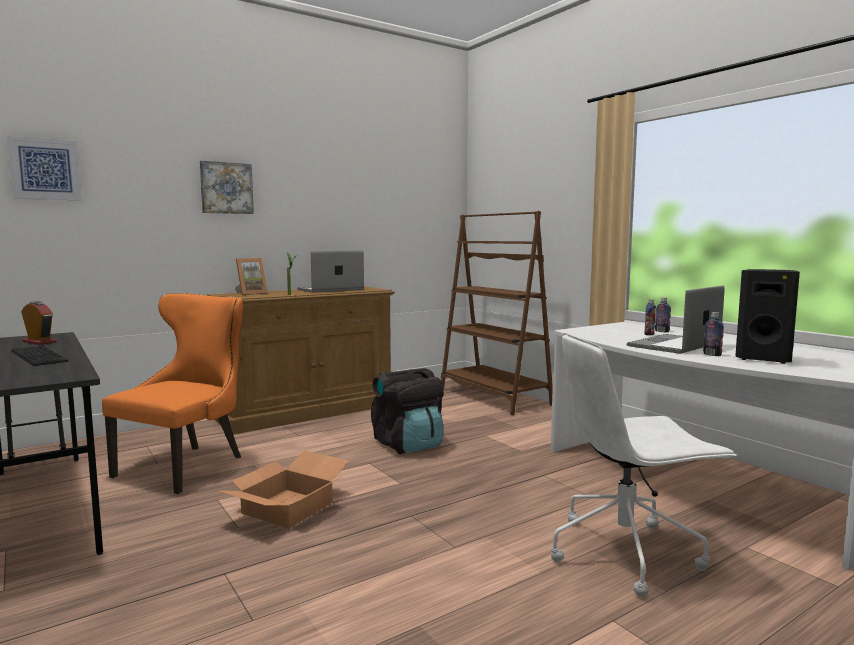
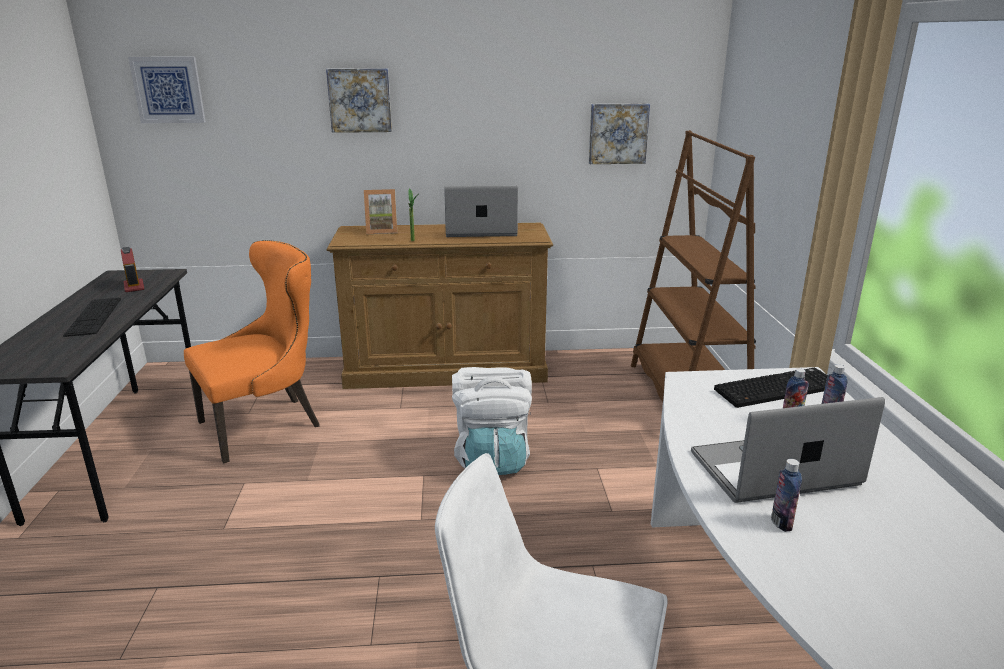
camera: 30 degrees right, 15 degrees up
cardboard box [216,450,349,529] -> none
black backpack [371,368,444,454] -> white backpack [452,367,532,475]
black speaker [735,269,800,364] -> none
none -> picture [589,104,650,164]
none -> keyboard [714,368,828,408]

